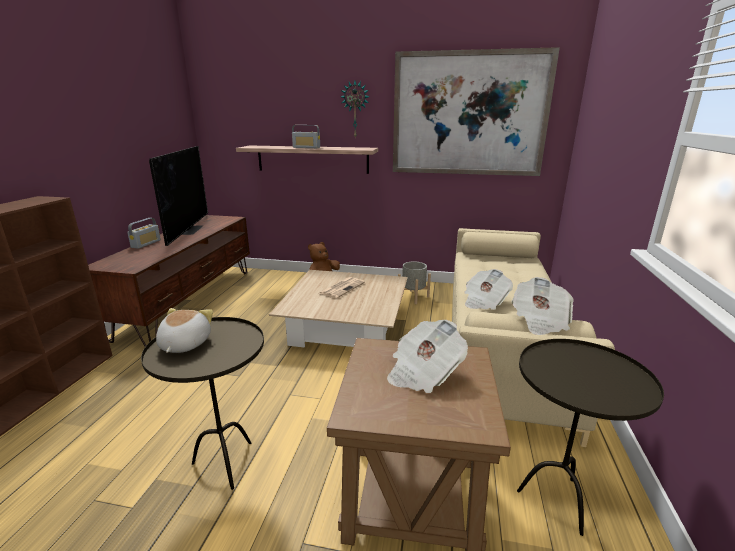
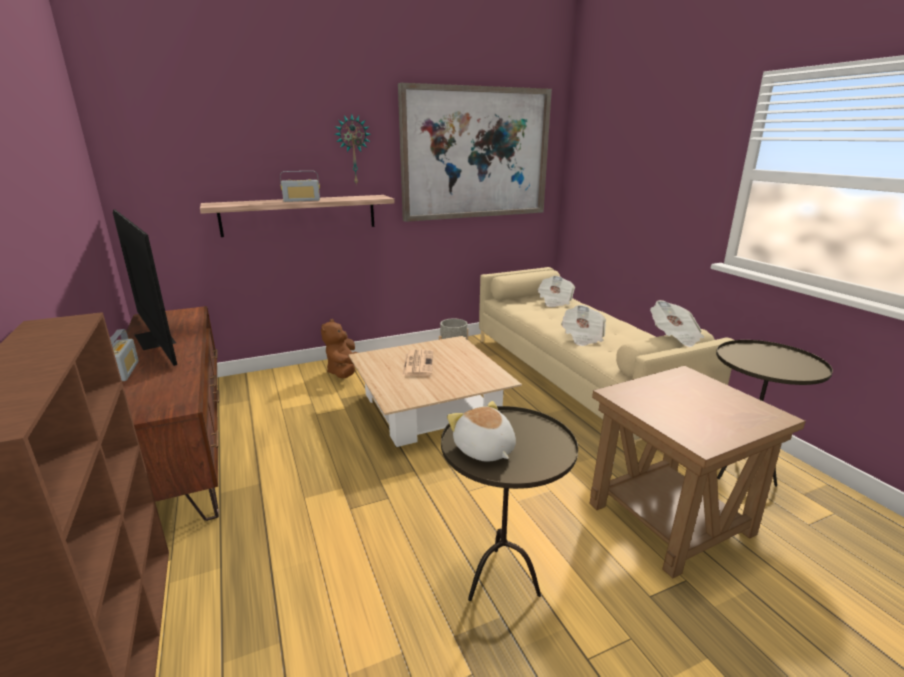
camera: 35 degrees left, 0 degrees up
newspaper [387,320,468,393] -> newspaper moved to [537,276,575,307]

